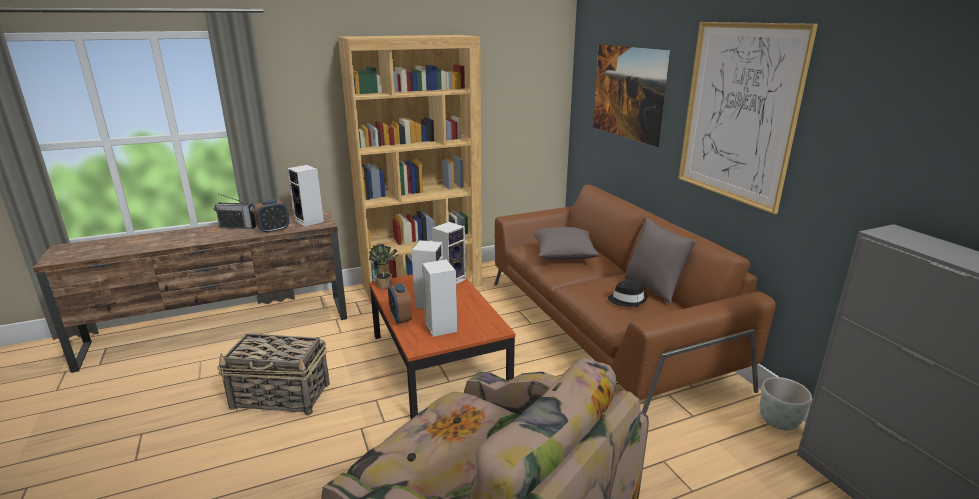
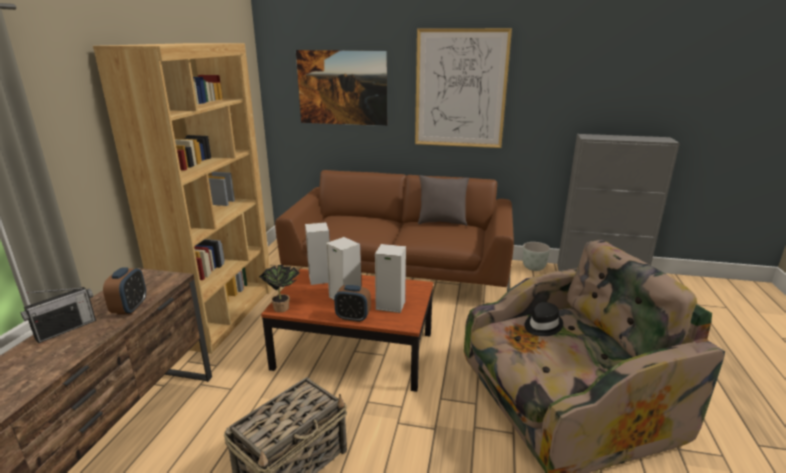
camera: 55 degrees left, 0 degrees up
speaker [287,165,324,227] -> none
grey pillow [533,227,599,260] -> none
black hat [608,280,648,307] -> black hat moved to [525,302,563,336]

